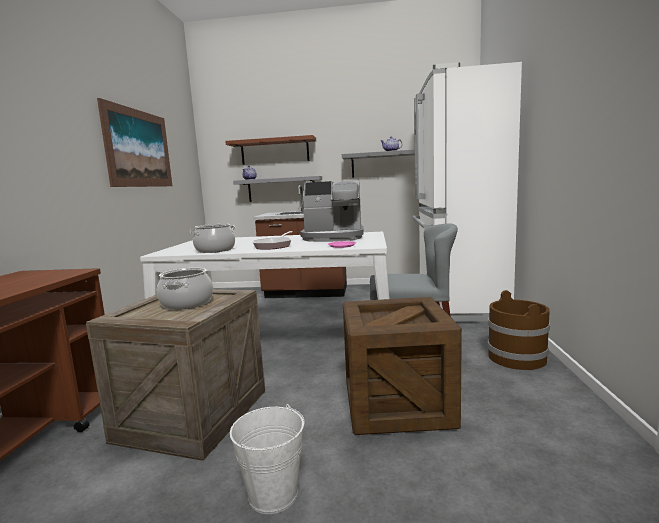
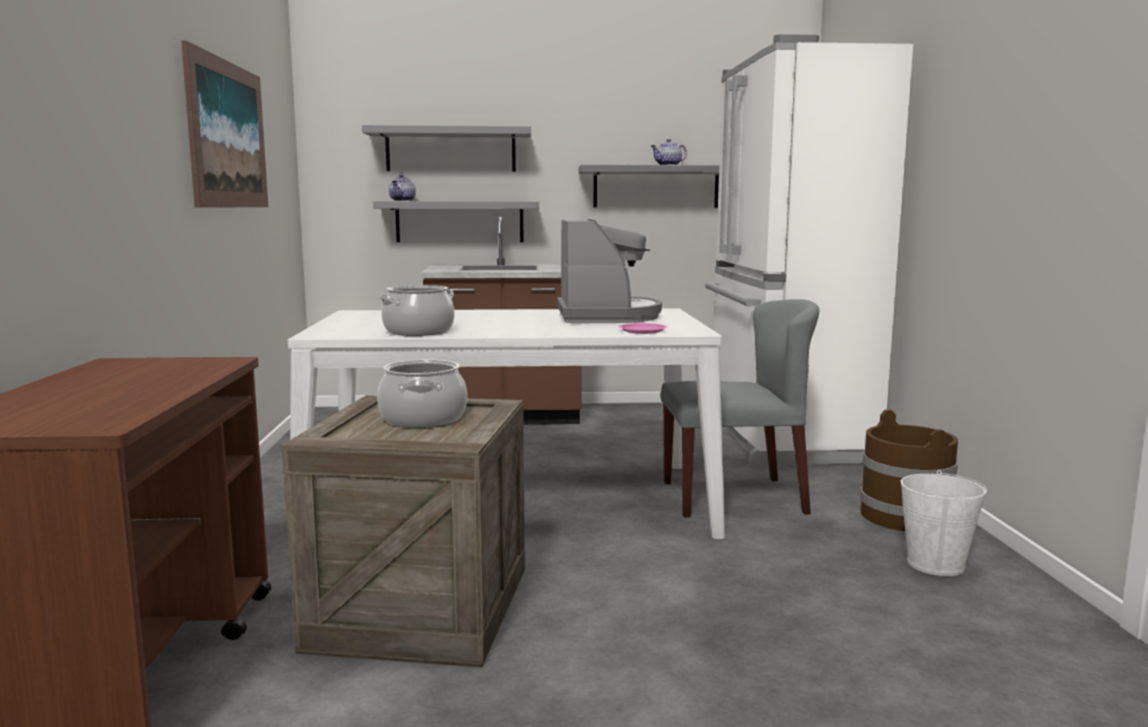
camera: 10 degrees left, 0 degrees up
brown shelf [225,135,316,165] -> grey shelf [362,125,531,172]
white bucket [230,404,304,514] -> white bucket moved to [901,470,987,576]
frying pan [253,231,293,249] -> none
coffee machine [300,181,364,242] -> coffee machine turned 90 degrees counterclockwise [557,219,662,324]
crate [343,297,462,435] -> none

